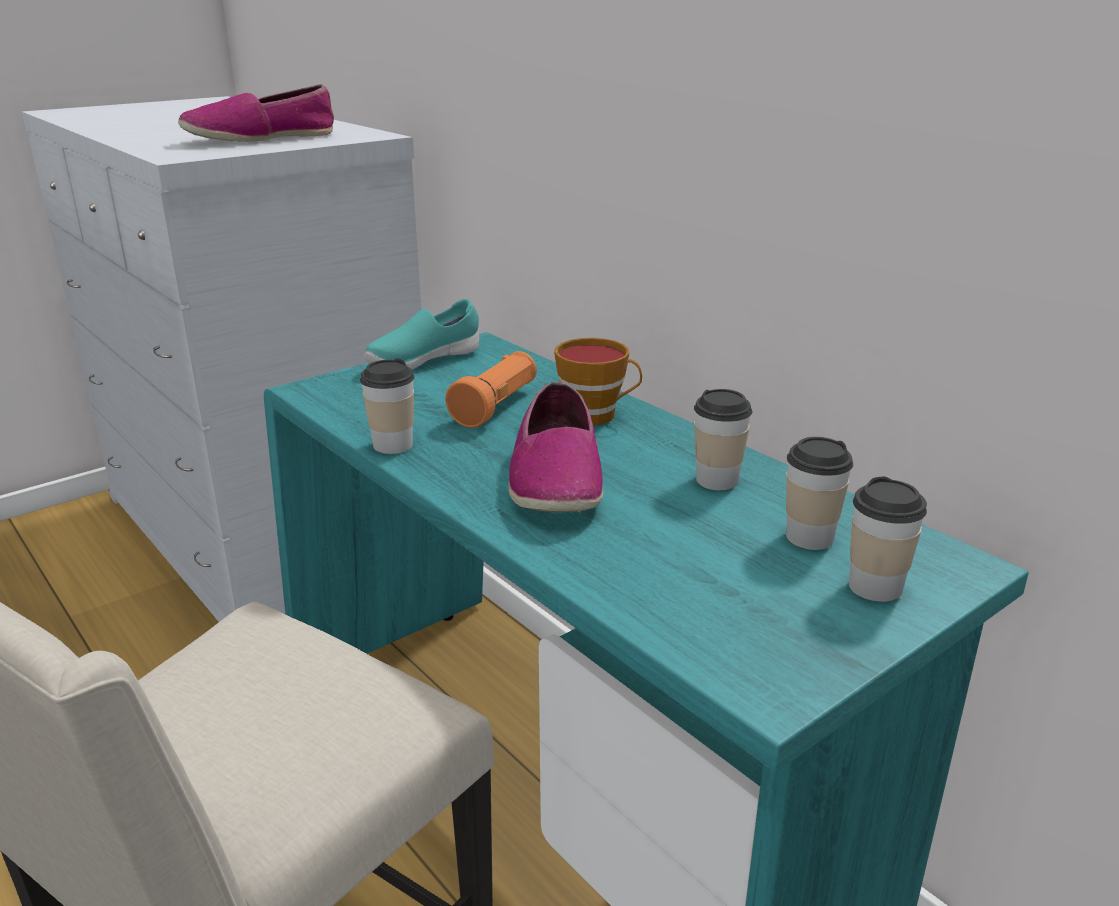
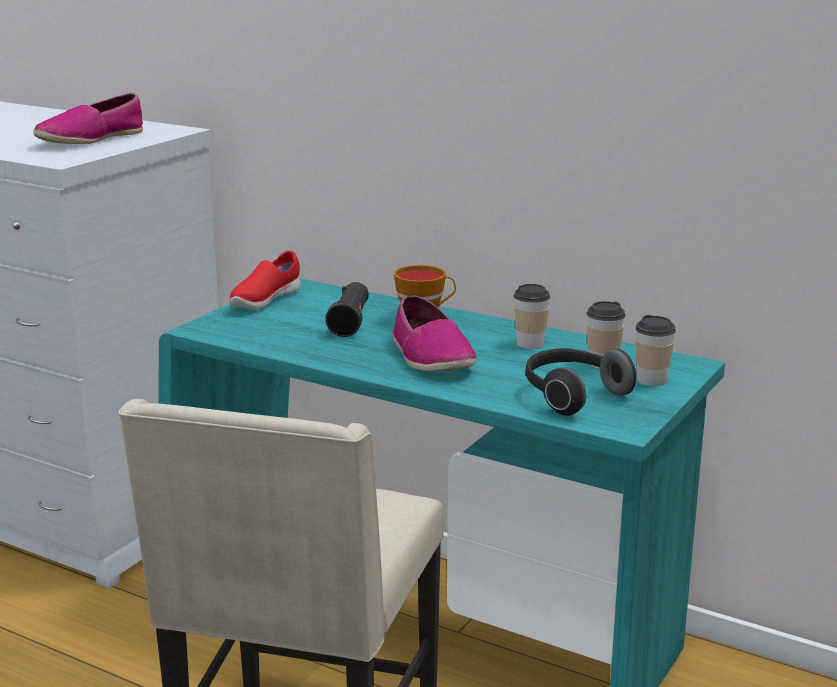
camera: 20 degrees left, 5 degrees down
cup [360,358,414,454] -> none
turquoise shoe [364,299,479,369] -> red shoe [229,250,301,309]
orange flashlight [445,351,537,428] -> black flashlight [325,282,369,337]
none -> headphones [525,348,636,416]

